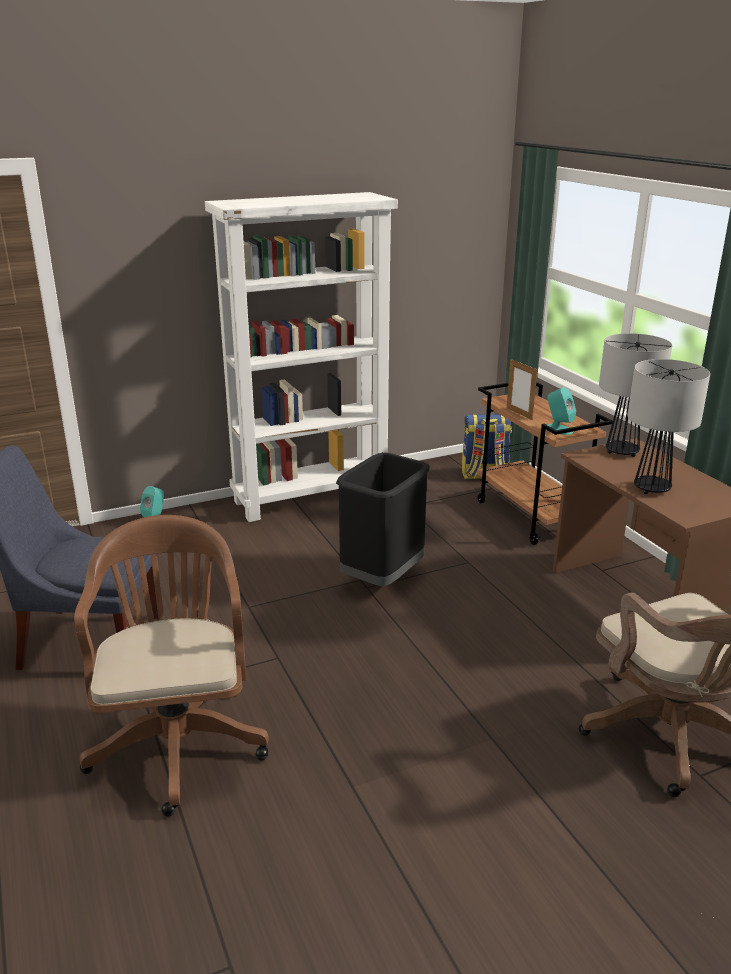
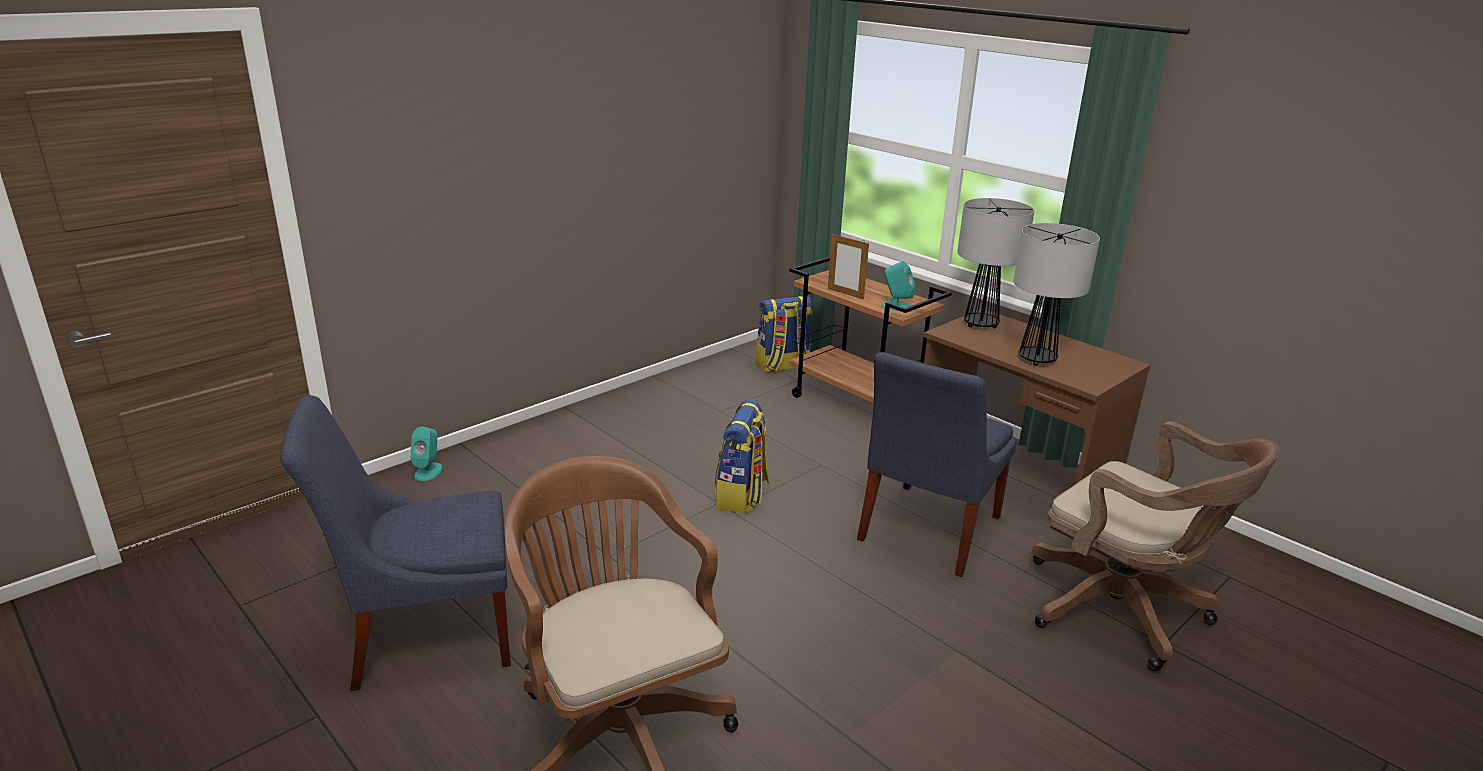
camera: 20 degrees left, 0 degrees up
white bookcase [205,192,398,522] -> none
black trash can [336,452,430,586] -> backpack [714,399,769,514]
none -> blue chair [857,352,1017,577]

